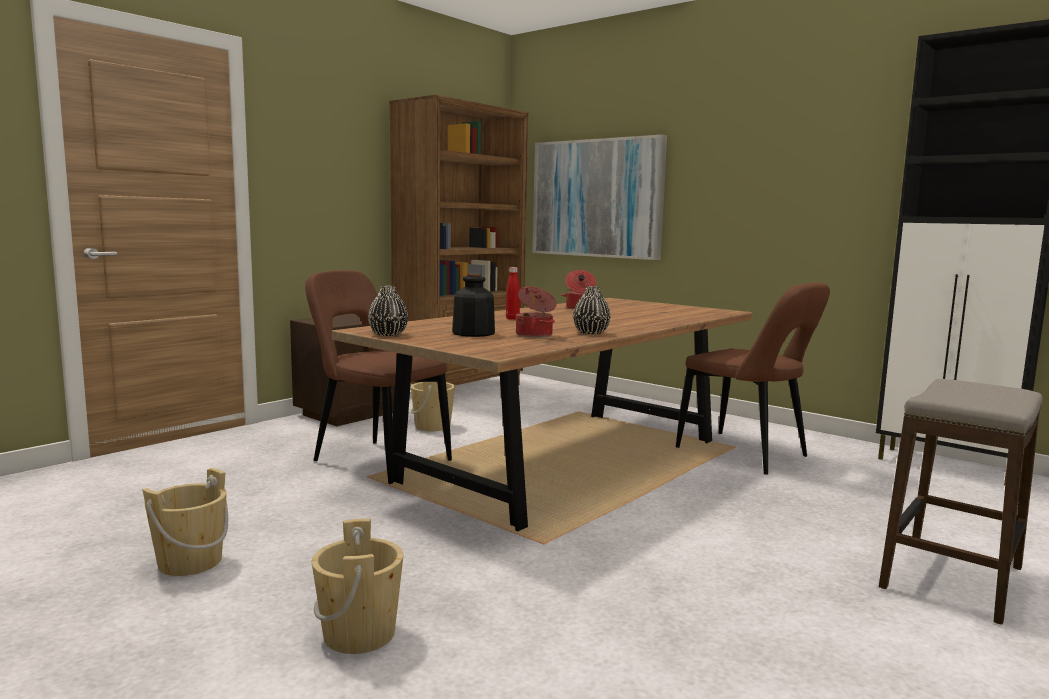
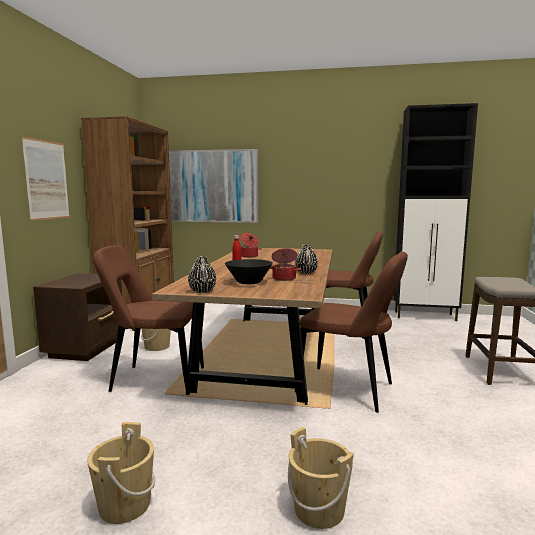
camera: 30 degrees left, 0 degrees up
bottle [452,273,495,337] -> black bowl [225,259,273,284]
none -> picture [21,137,70,221]
none -> brown chair [295,251,408,413]

